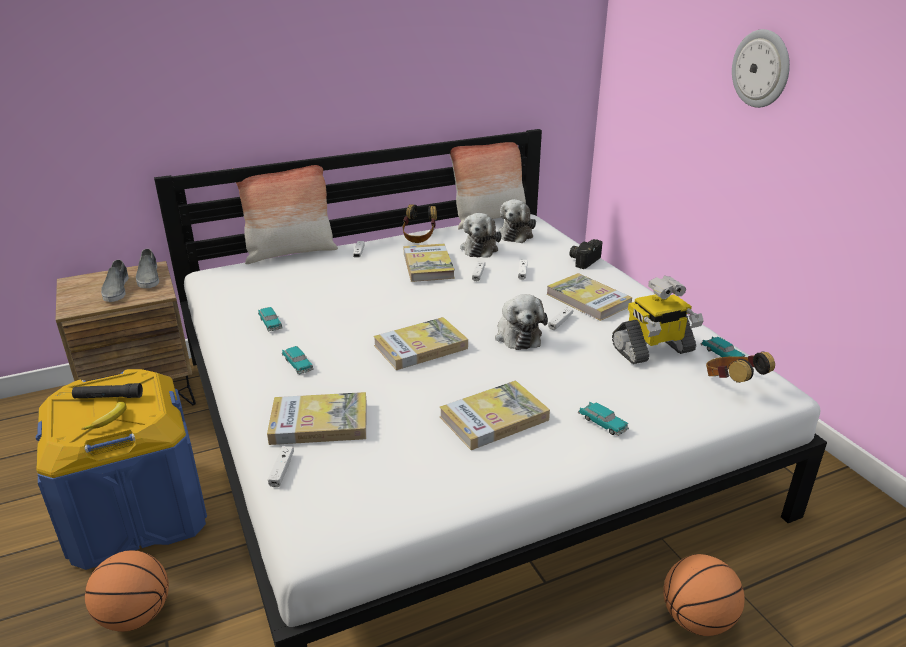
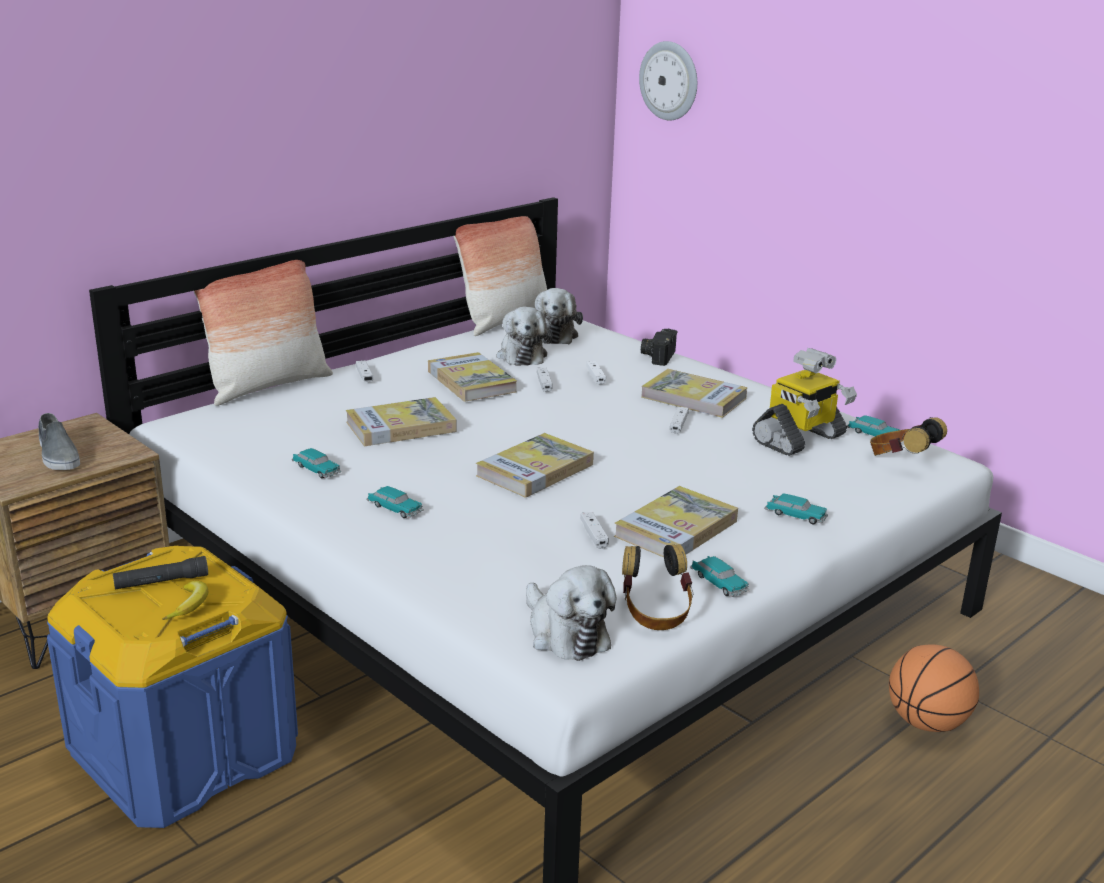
camera: 20 degrees left, 5 degrees down
basketball [85,550,169,632] -> none
grey shoe [136,249,159,288] -> none
book [267,392,367,445] -> book moved to [346,397,457,446]
white game controller [268,446,294,487] -> white game controller moved to [580,512,609,549]
headphones [402,204,437,243] -> headphones moved to [622,544,694,630]
plush toy [495,294,548,350] -> plush toy moved to [526,565,616,661]
wall clock [732,29,790,108] -> wall clock moved to [639,41,697,121]
none -> toy car [690,556,749,597]

